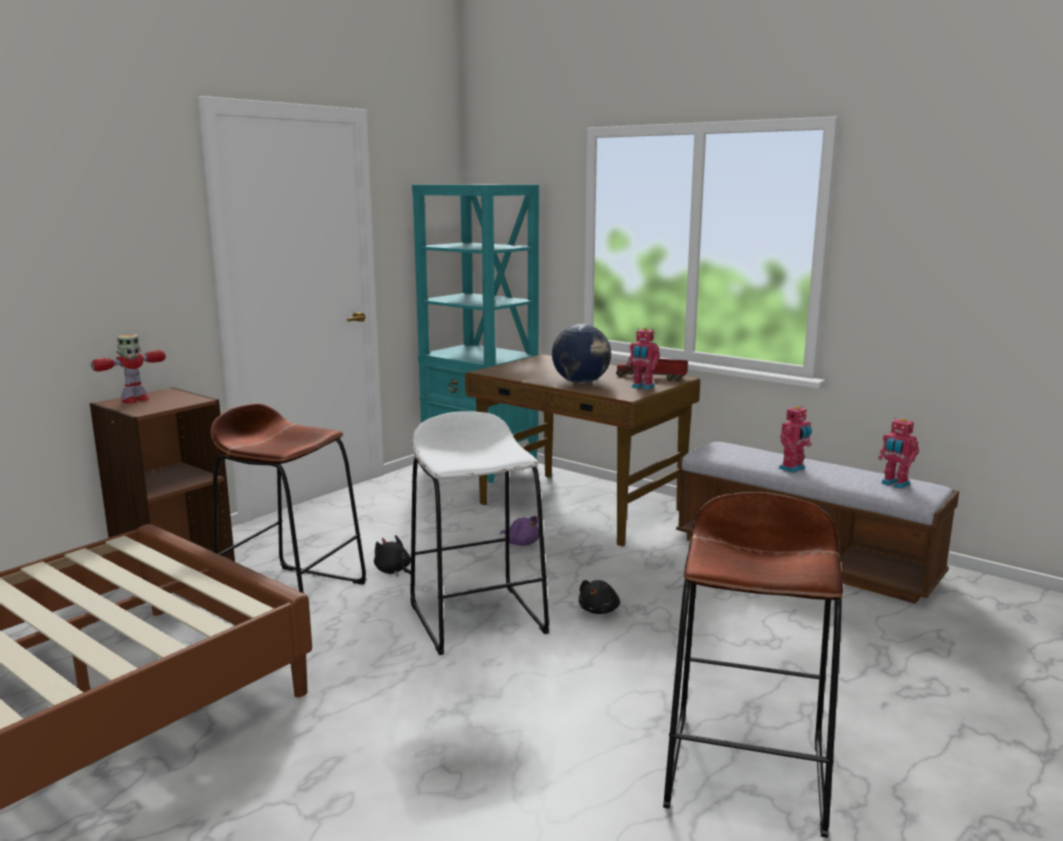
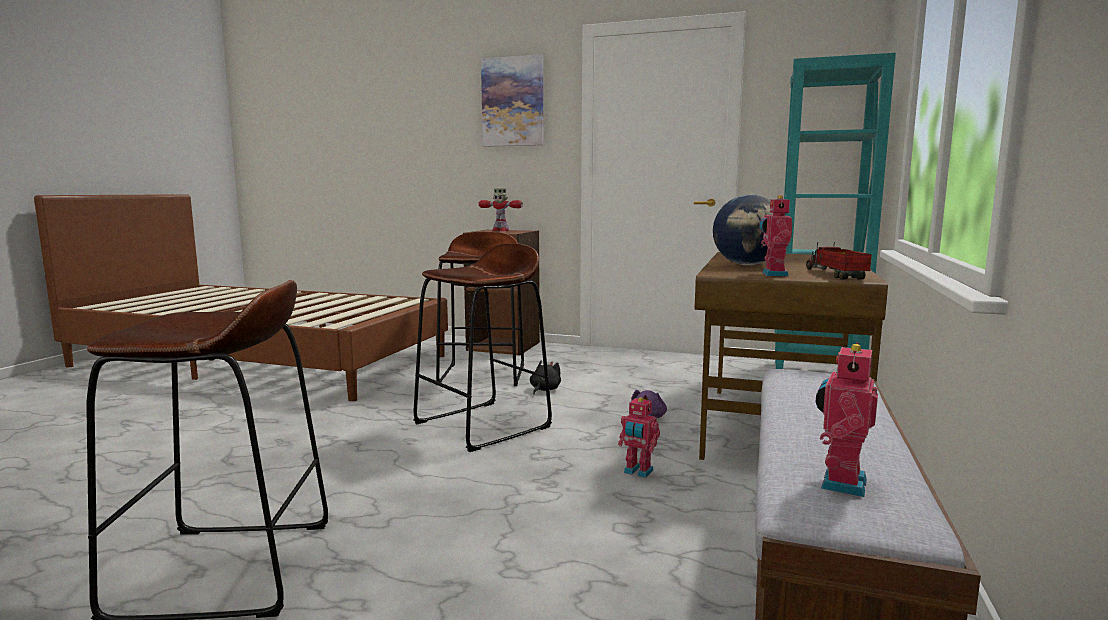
camera: 70 degrees right, 5 degrees down
white stool [411,411,549,655] -> brown stool [413,243,552,452]
black plush toy [579,580,620,614] -> none
toy robot [779,406,812,473] -> toy robot moved to [618,397,660,478]
none -> picture [481,54,543,147]

